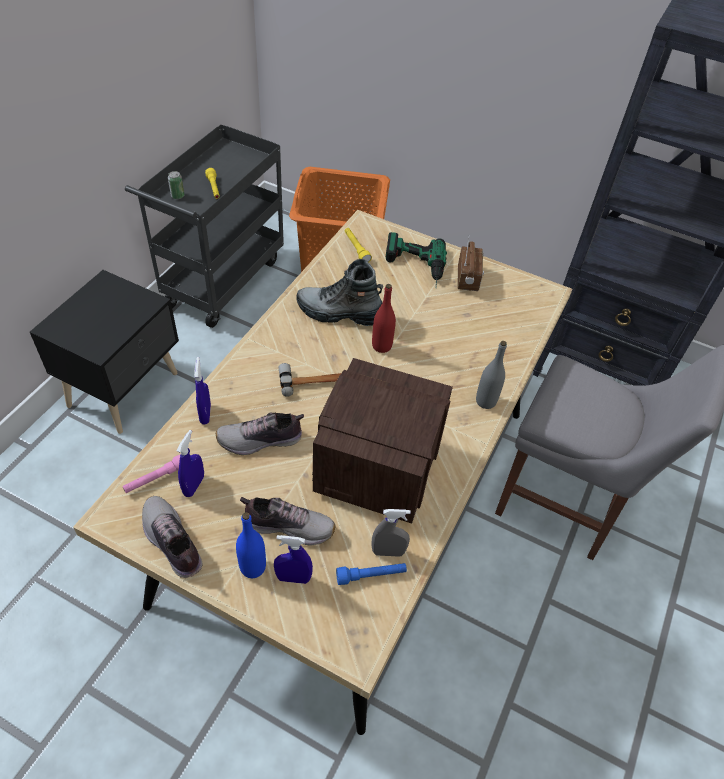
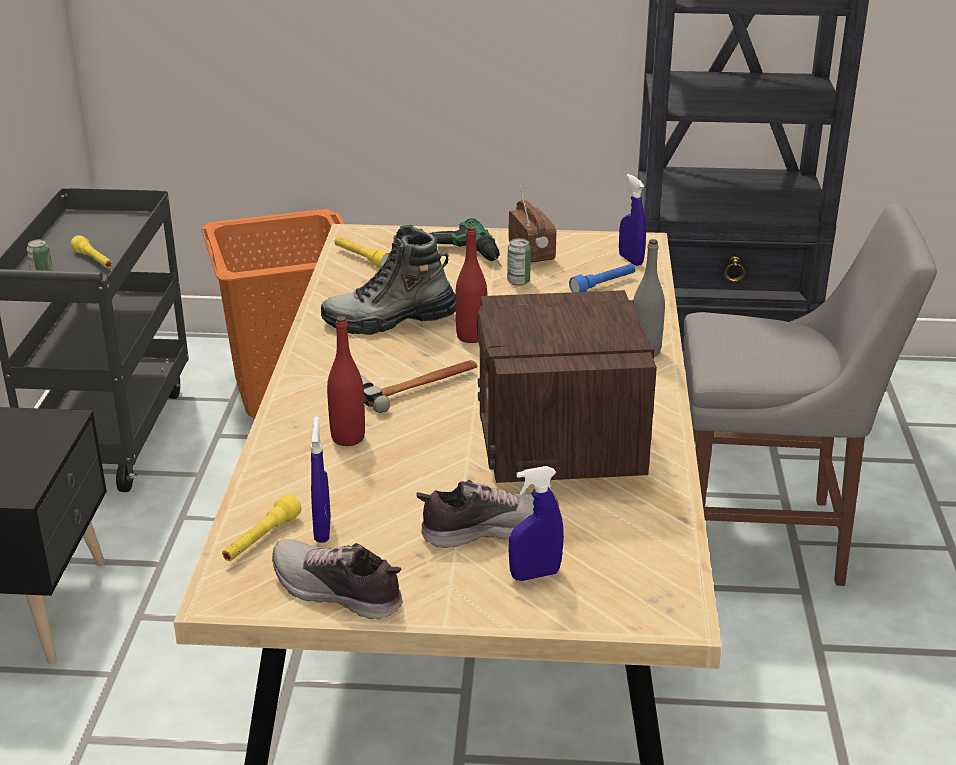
camera: 20 degrees left, 20 degrees down
pink flashlight [123,455,180,493] -> yellow flashlight [222,494,301,561]
blue spray bottle [194,357,211,424] -> blue spray bottle moved to [619,174,646,266]
shoe [216,413,304,455] -> none
blue bottle [236,512,266,578] -> none
blue flashlight [336,563,407,585] -> blue flashlight moved to [569,264,636,292]
grey spray bottle [371,509,411,557] -> none
none -> red bottle [327,316,365,446]
none -> can [507,238,531,286]

